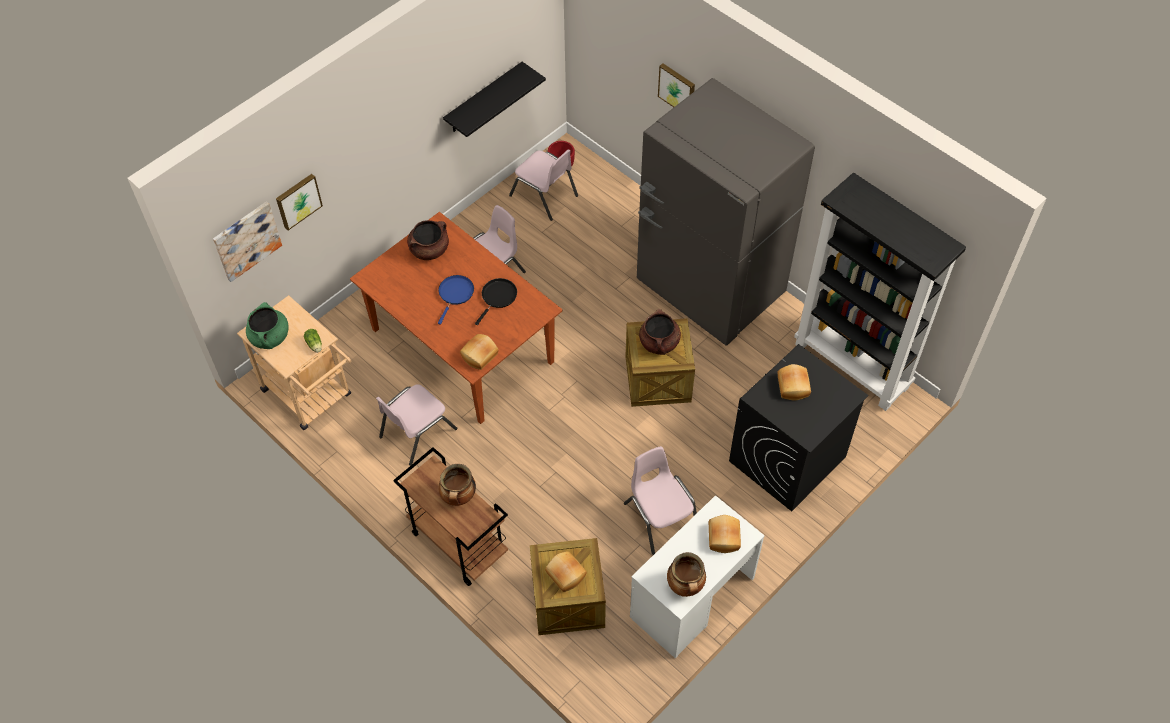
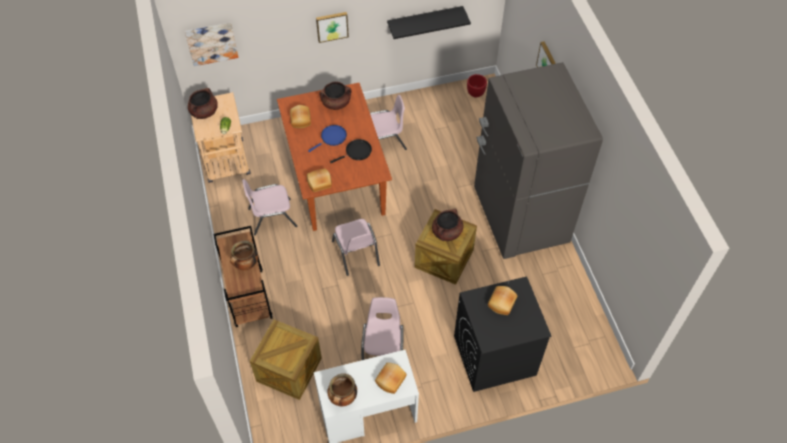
camera: 30 degrees right, 0 degrees up
green cooking pot [246,302,288,349] -> brown cooking pot [188,88,218,119]
picture [276,174,323,230] -> picture moved to [316,12,349,43]
pink chair [509,149,578,221] -> pink chair moved to [332,219,380,276]
bread [545,551,587,592] -> bread moved to [290,105,311,128]
black bookcase [794,173,966,411] -> none

